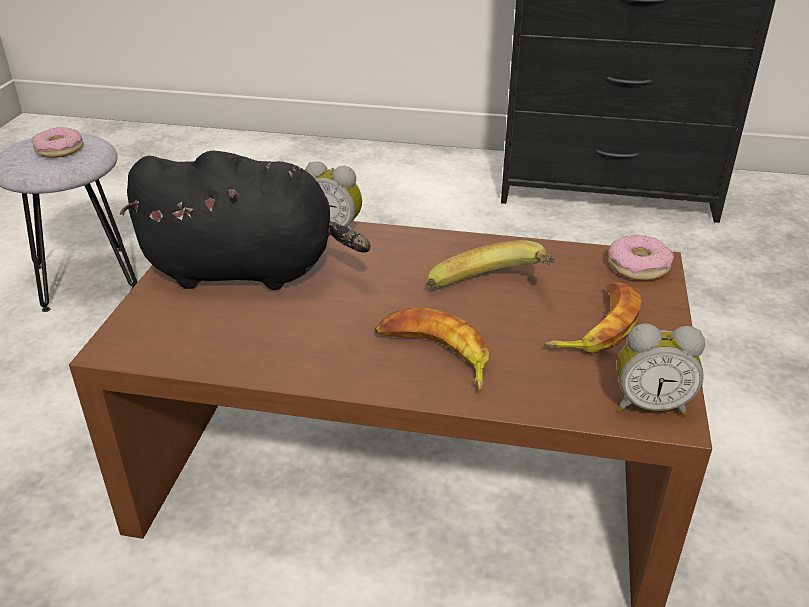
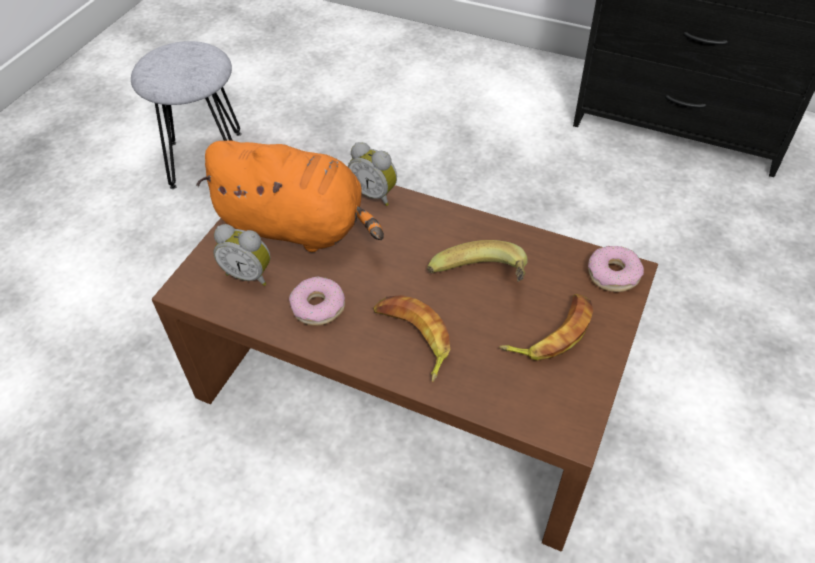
camera: 15 degrees right, 15 degrees up
donut [31,127,83,158] -> donut moved to [289,277,345,326]
black plush toy [120,151,371,290] -> orange plush toy [196,140,384,252]
alarm clock [617,323,705,416] -> alarm clock moved to [213,224,271,286]

